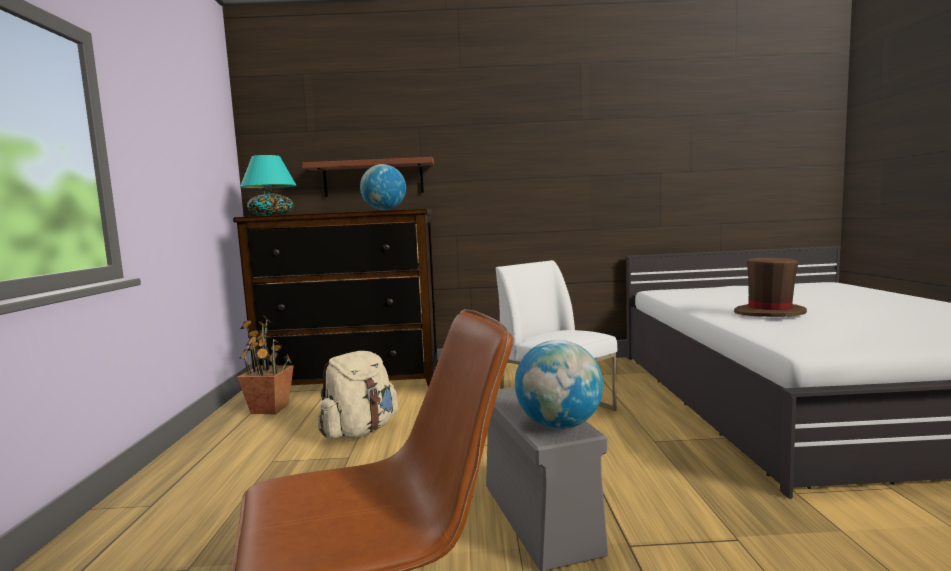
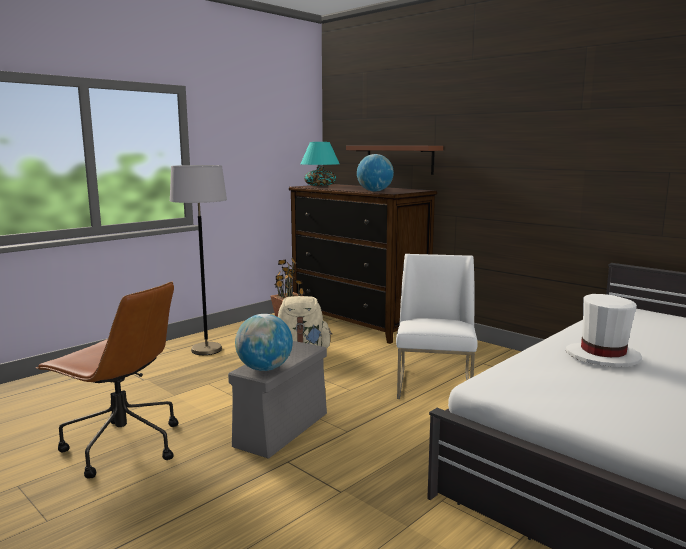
camera: 45 degrees right, 5 degrees up
brown hat [734,258,807,317] -> white hat [566,294,642,367]
none -> grey floor lamp [170,165,227,355]

